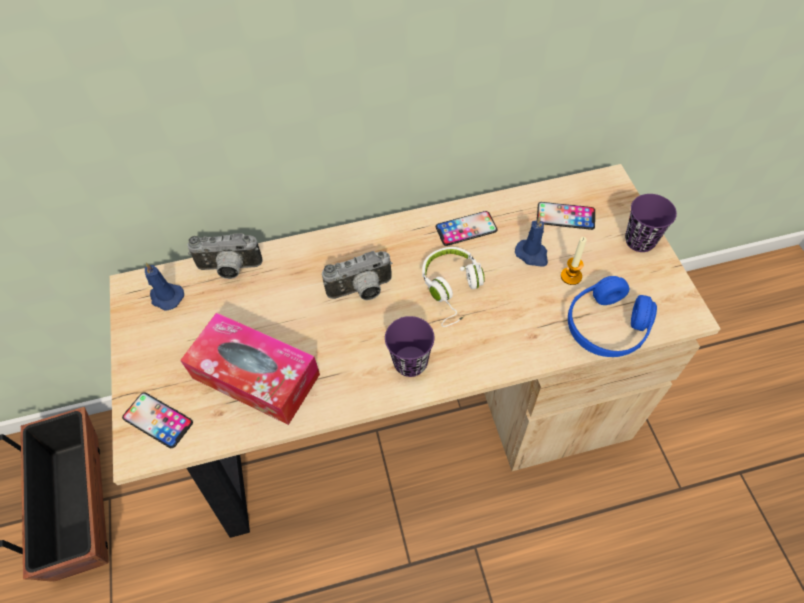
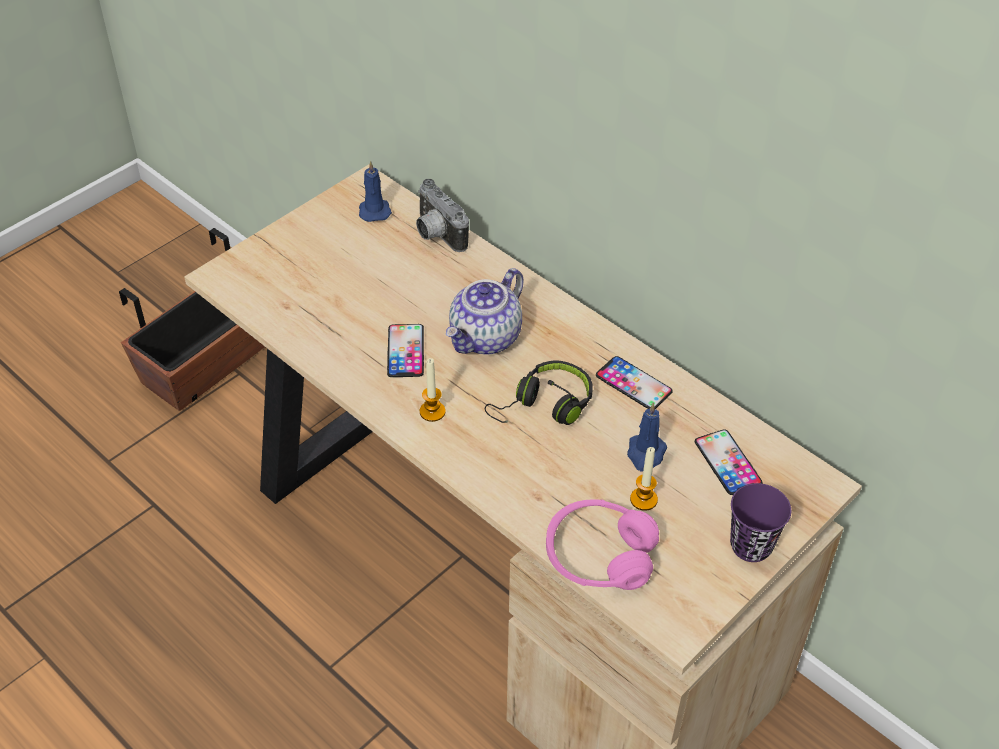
camera: 55 degrees right, 10 degrees down
phone [122,392,193,448] -> phone moved to [387,324,424,377]
tissue box [180,312,320,425] -> none
camera [322,251,393,300] -> teapot [446,268,523,355]
purple cup [385,316,434,377] -> candle [420,358,446,422]
white headphones [422,247,485,327] -> black headphones [485,360,593,425]
blue headphones [568,276,657,357] -> pink headphones [546,499,659,590]

